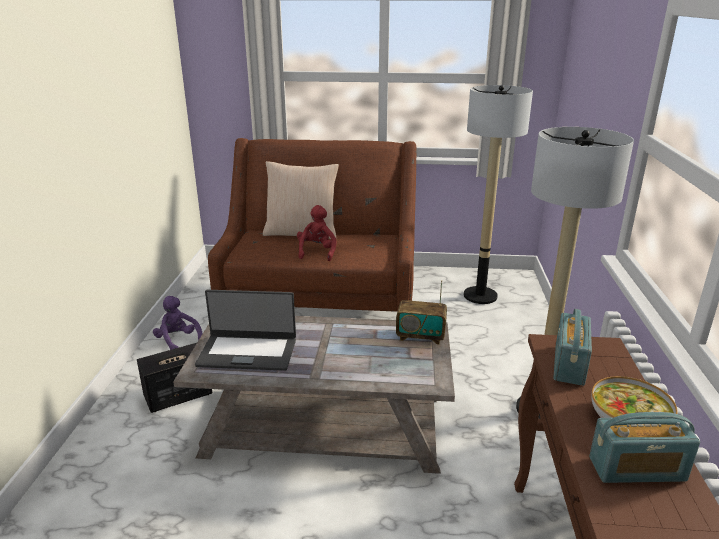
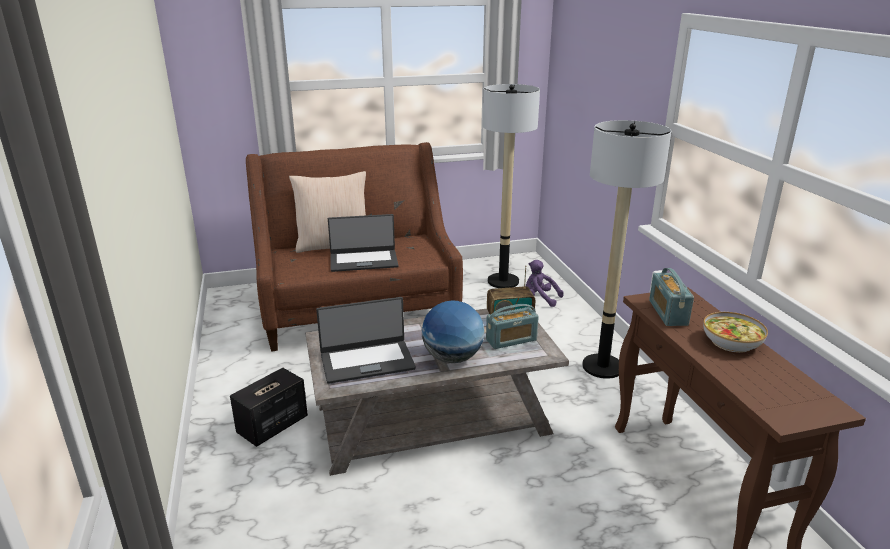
camera: 20 degrees left, 0 degrees up
purple plush toy [153,296,203,350] -> purple plush toy moved to [526,260,564,307]
red plush toy [297,205,336,261] -> laptop [328,214,398,272]
radio [589,412,700,483] -> radio moved to [486,304,539,349]
none -> globe [422,301,484,363]

